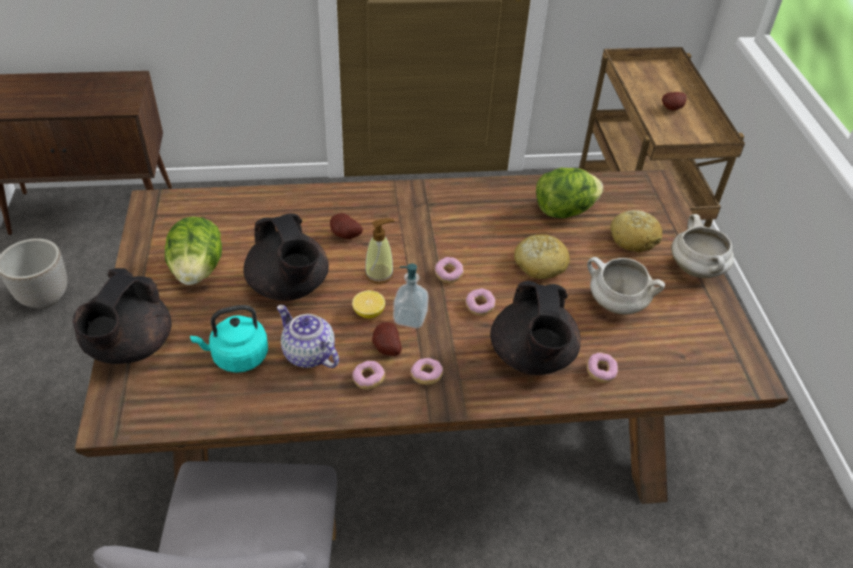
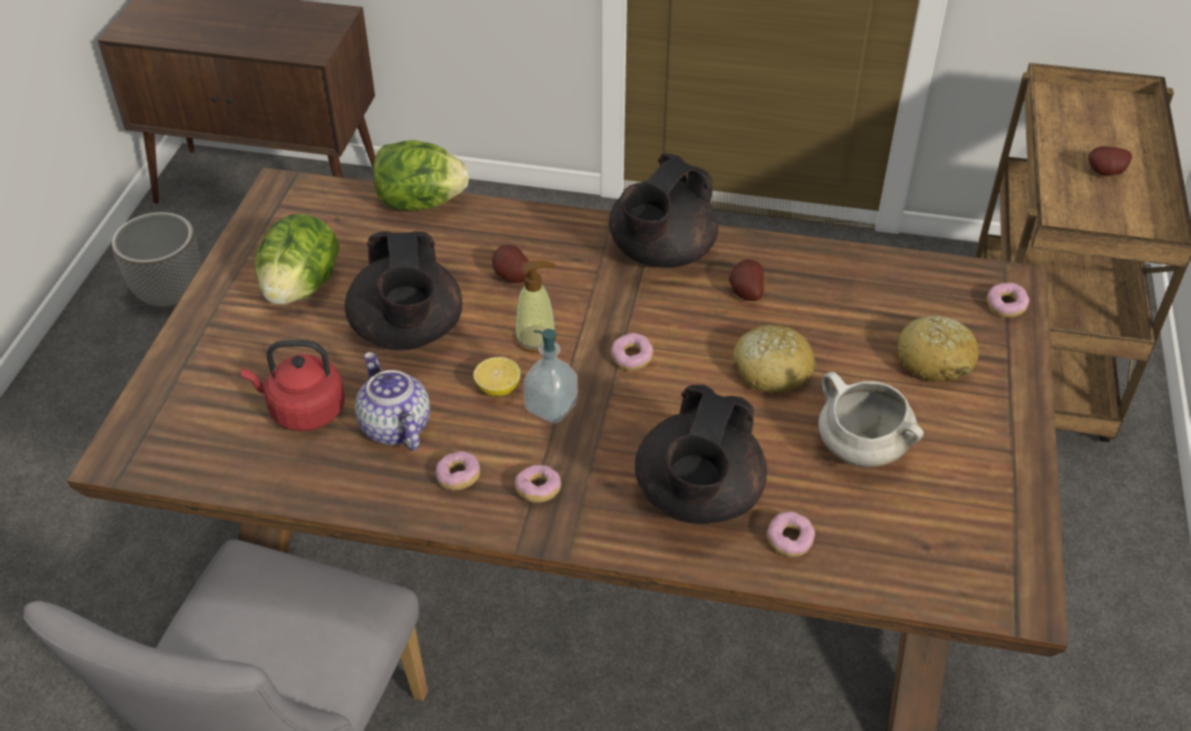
camera: 20 degrees right, 0 degrees up
black teapot [73,268,172,364] -> black teapot moved to [609,153,718,268]
turquoise kettle [190,305,268,373] -> red kettle [241,340,345,431]
potato [372,322,402,356] -> potato moved to [729,259,764,301]
donut [465,288,496,315] -> donut moved to [987,283,1029,317]
lettuce [536,168,603,218] -> lettuce moved to [373,140,469,211]
white cooking pot [671,214,734,278] -> none

